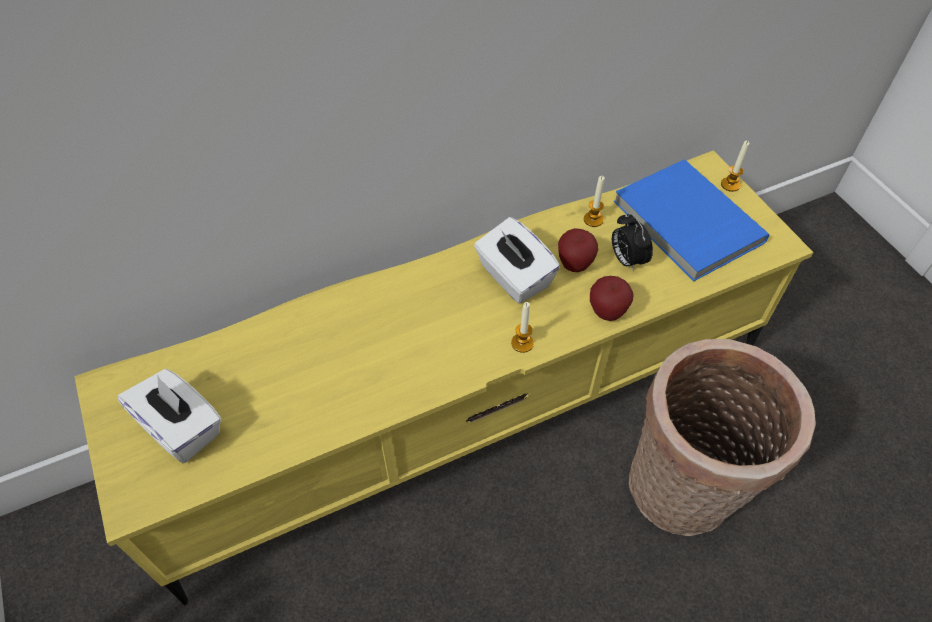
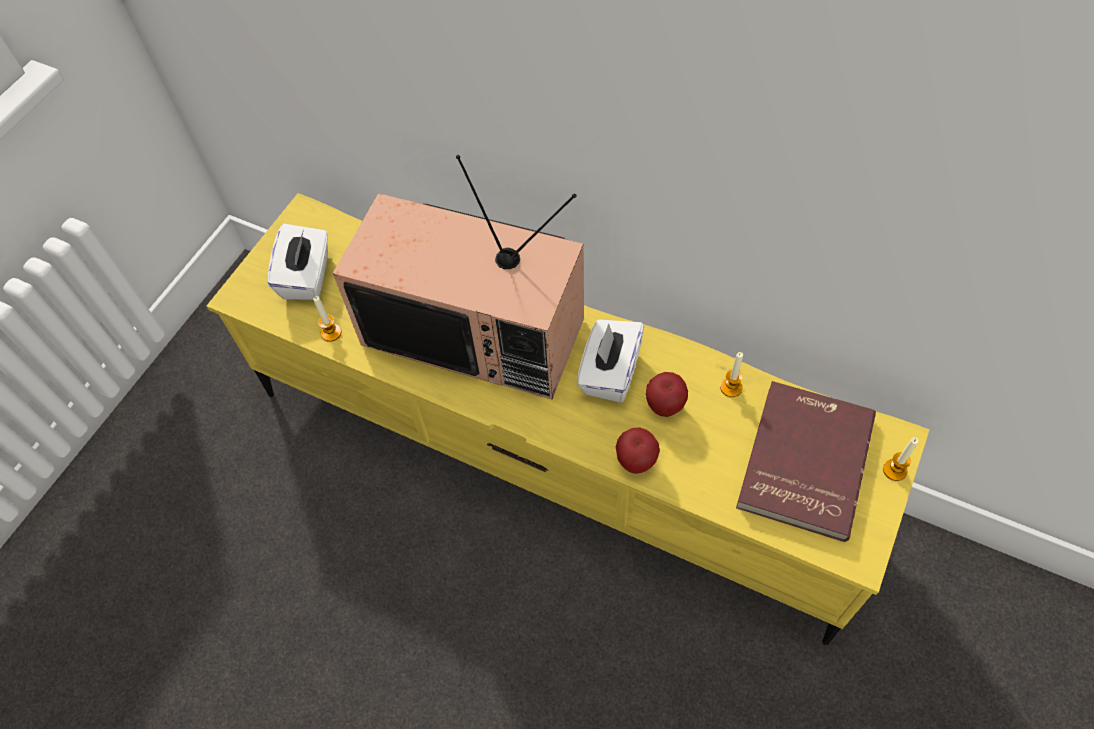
camera: 55 degrees right, 5 degrees up
candle [511,302,534,353] -> candle moved to [313,296,342,342]
alarm clock [612,213,653,272] -> none
blue book [614,159,769,281] -> red book [736,381,876,542]
basket [629,339,816,536] -> none
none -> television [333,155,584,400]

